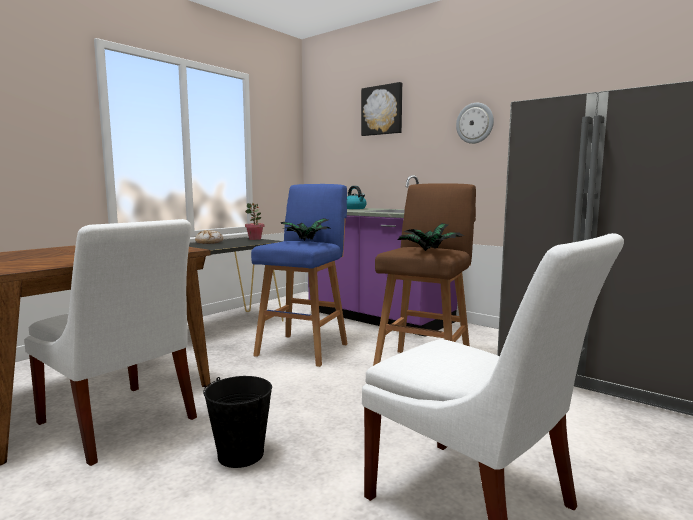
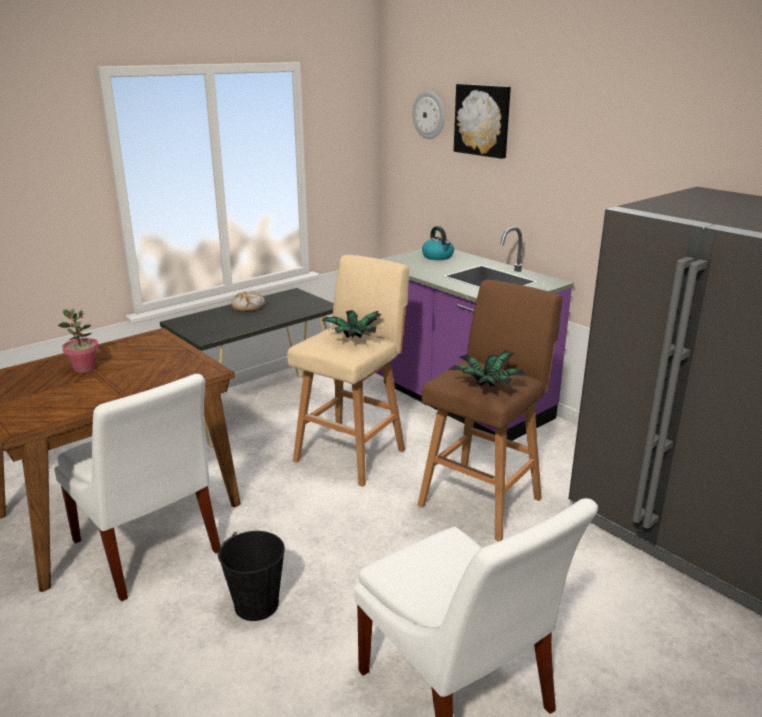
camera: 10 degrees right, 15 degrees up
potted plant [245,203,264,240] -> potted plant moved to [58,309,99,373]
blue stool [251,184,348,367] -> beige stool [287,255,409,487]
wall clock [456,103,494,144] -> wall clock moved to [413,91,445,139]

